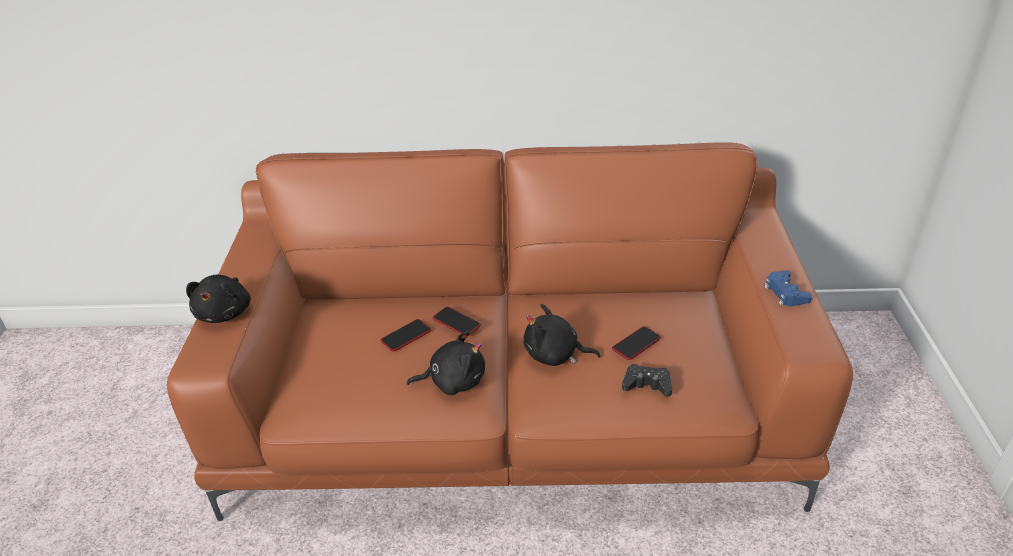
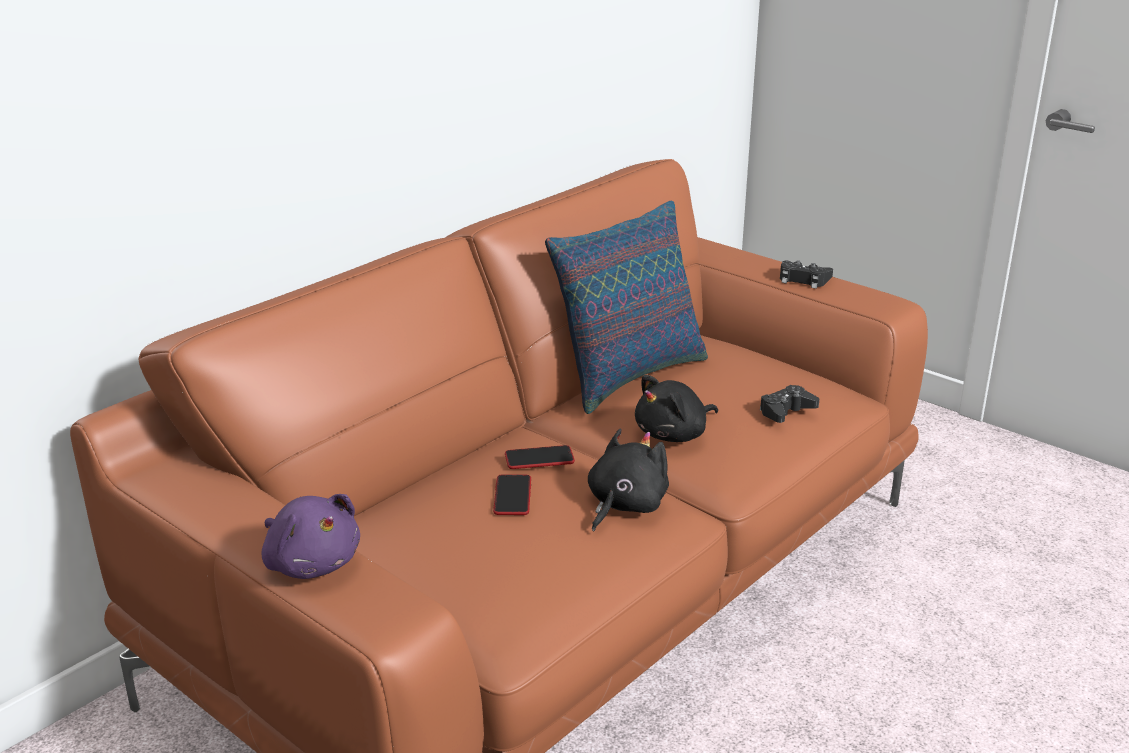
camera: 50 degrees left, 10 degrees down
black plush toy [186,275,251,323] -> purple plush toy [261,494,360,579]
phone [612,326,661,360] -> none
blue game controller [764,270,812,306] -> black game controller [780,260,833,289]
none -> blue pillow [545,201,708,414]

